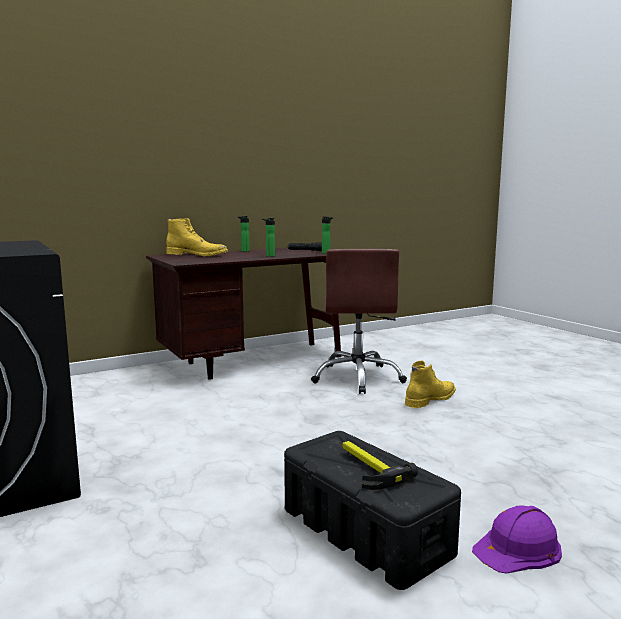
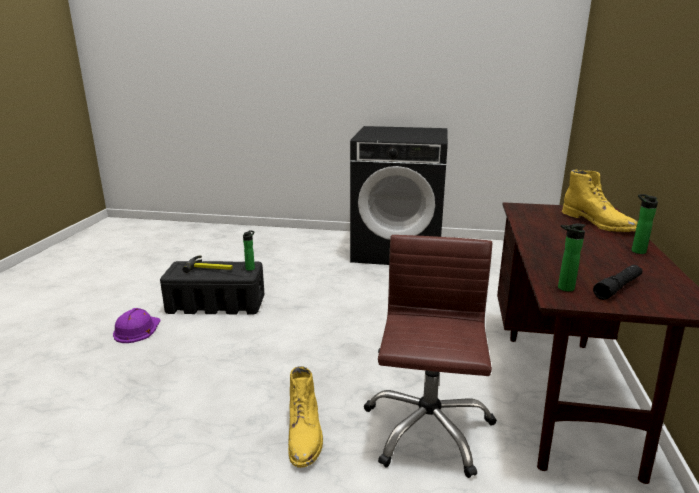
camera: 130 degrees right, 10 degrees up
yellow boot [166,218,228,256] -> yellow boot turned 75 degrees counterclockwise [562,170,638,232]
bottle [262,218,275,257] -> bottle moved to [243,230,255,271]
brown office chair [311,249,407,394] -> brown office chair turned 60 degrees clockwise [364,235,497,478]

